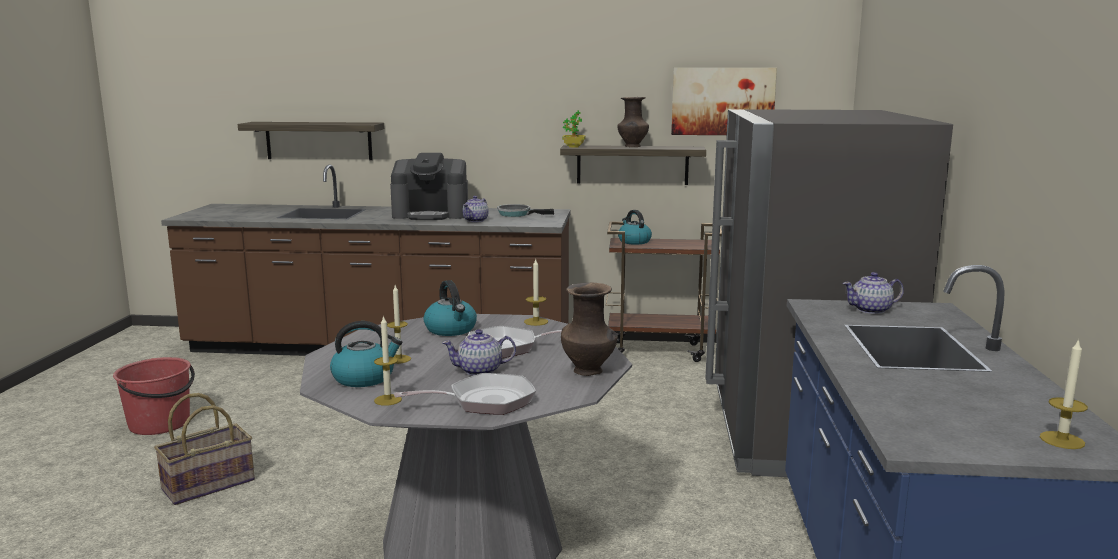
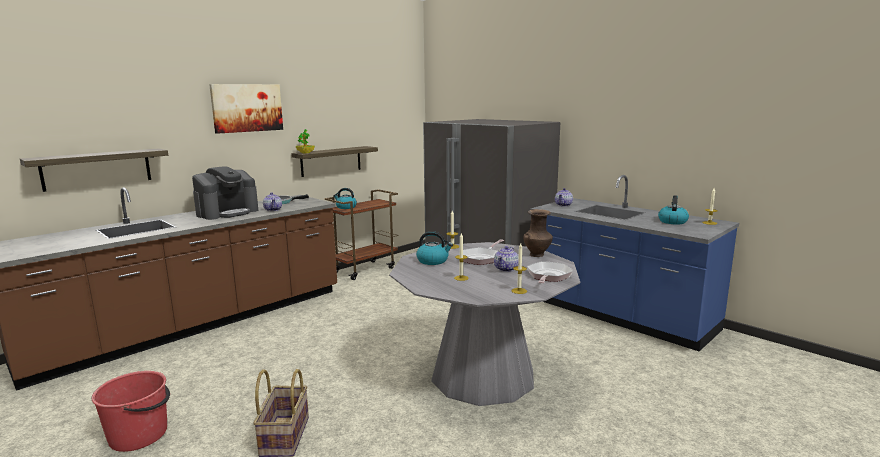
camera: 50 degrees left, 0 degrees up
kettle [330,321,402,387] -> kettle moved to [658,195,689,225]
brown vase [617,97,649,147] -> none
picture [671,68,777,135] -> picture moved to [209,84,283,134]

